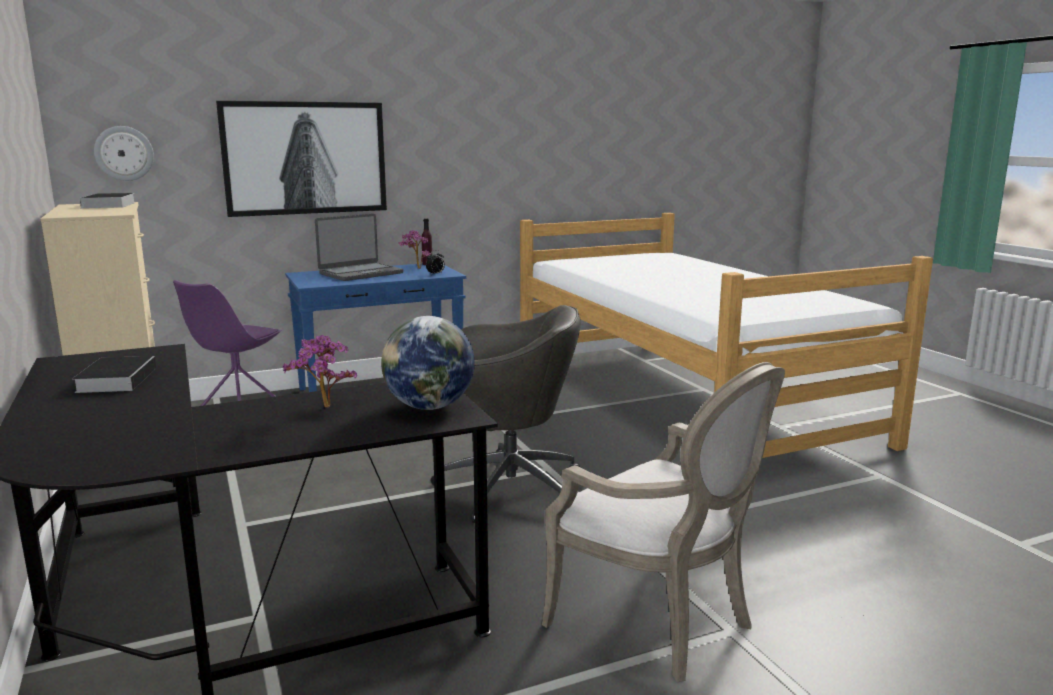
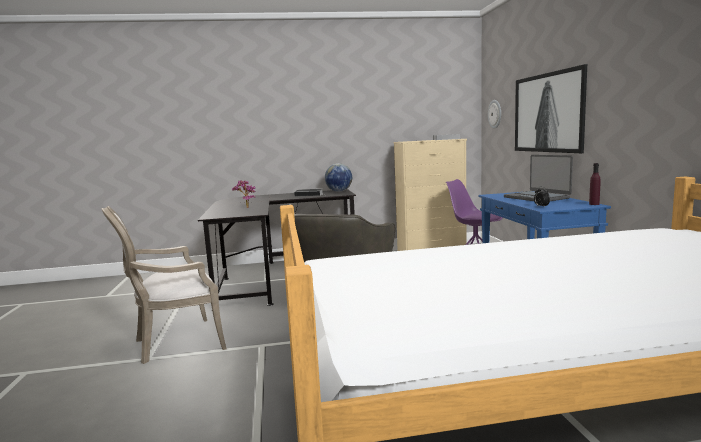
camera: 105 degrees right, 5 degrees down
globe [381,316,475,410] -> globe moved to [325,163,352,192]
potted plant [399,230,431,269] -> none

